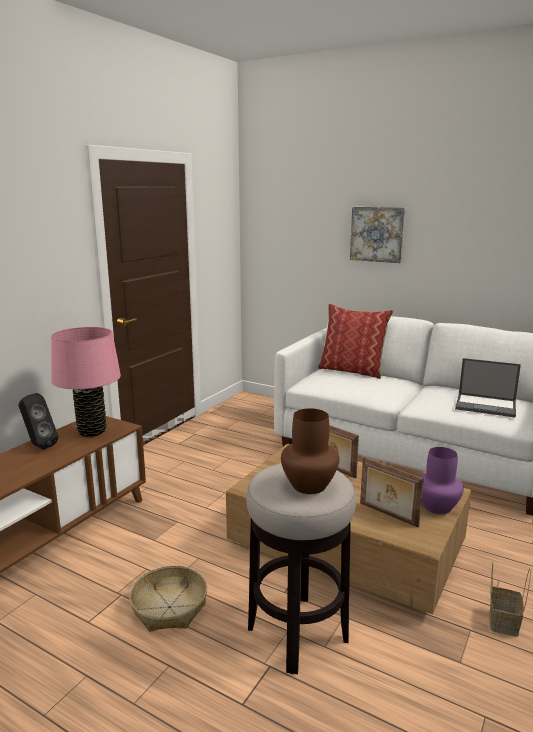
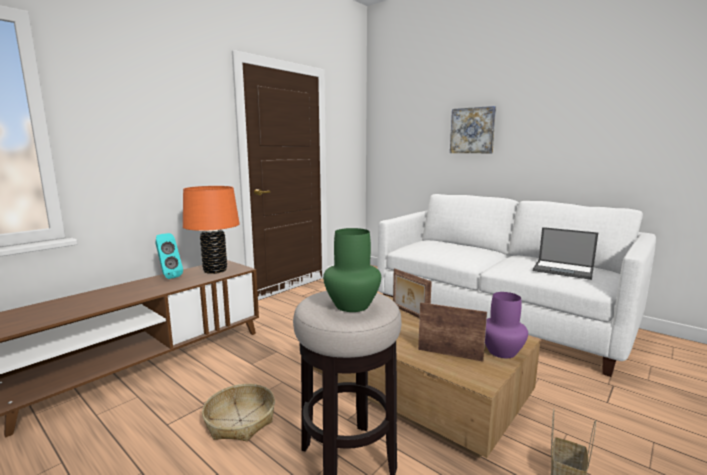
camera: 10 degrees right, 5 degrees down
black speaker [18,393,58,450] -> turquoise speaker [155,233,183,279]
pink table lamp [51,327,121,437] -> orange table lamp [183,186,240,274]
brown vase [281,409,339,494] -> green vase [323,228,381,312]
pillow [318,304,394,379] -> none
picture frame [360,457,424,528] -> picture frame turned 150 degrees clockwise [418,302,487,362]

